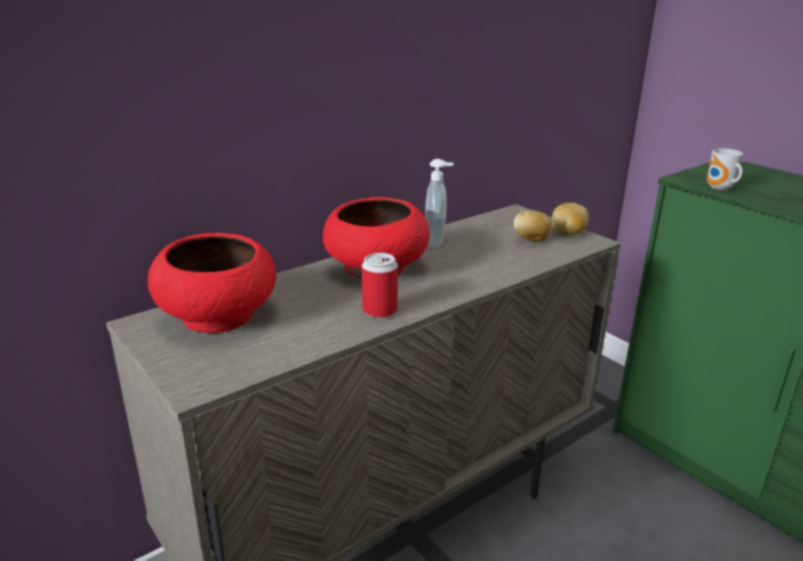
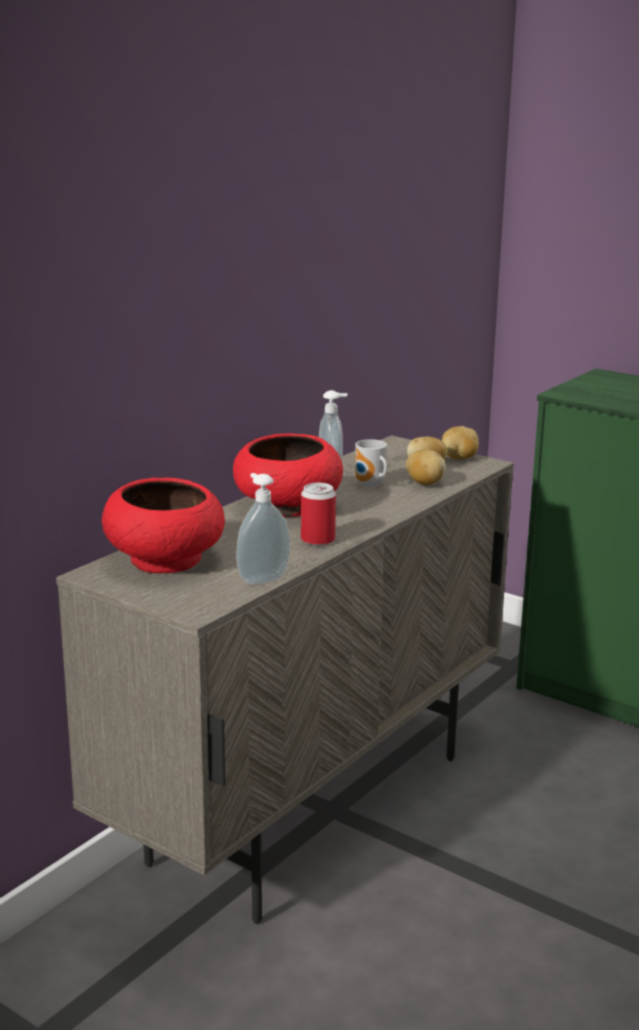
camera: 15 degrees left, 5 degrees down
mug [707,148,743,190] -> mug moved to [355,439,387,486]
none -> soap dispenser [236,473,290,585]
none -> potato [406,449,446,485]

